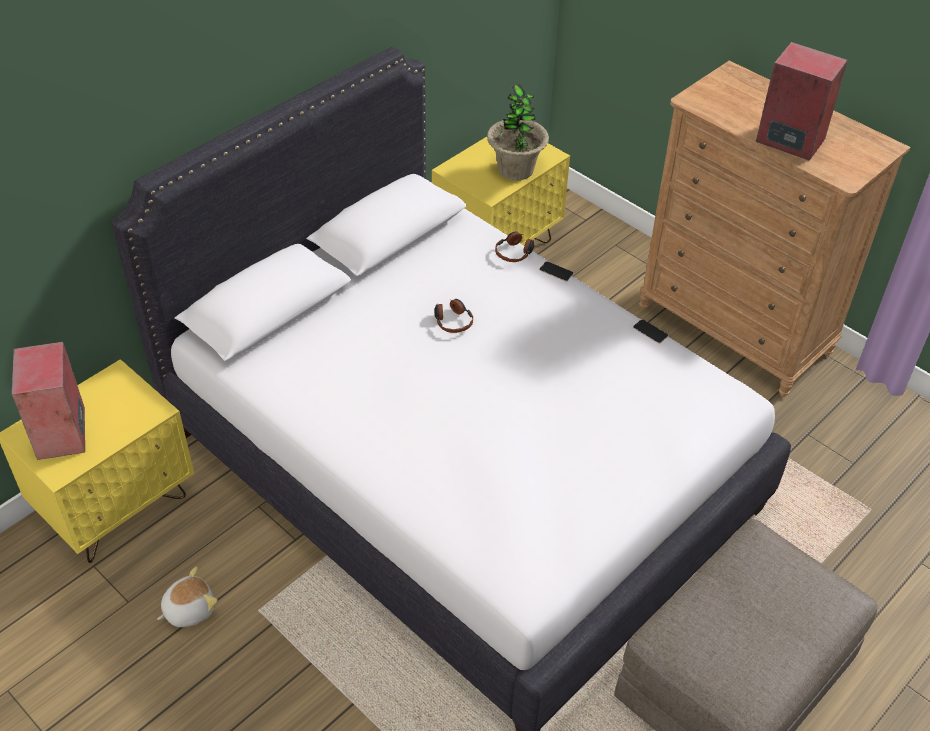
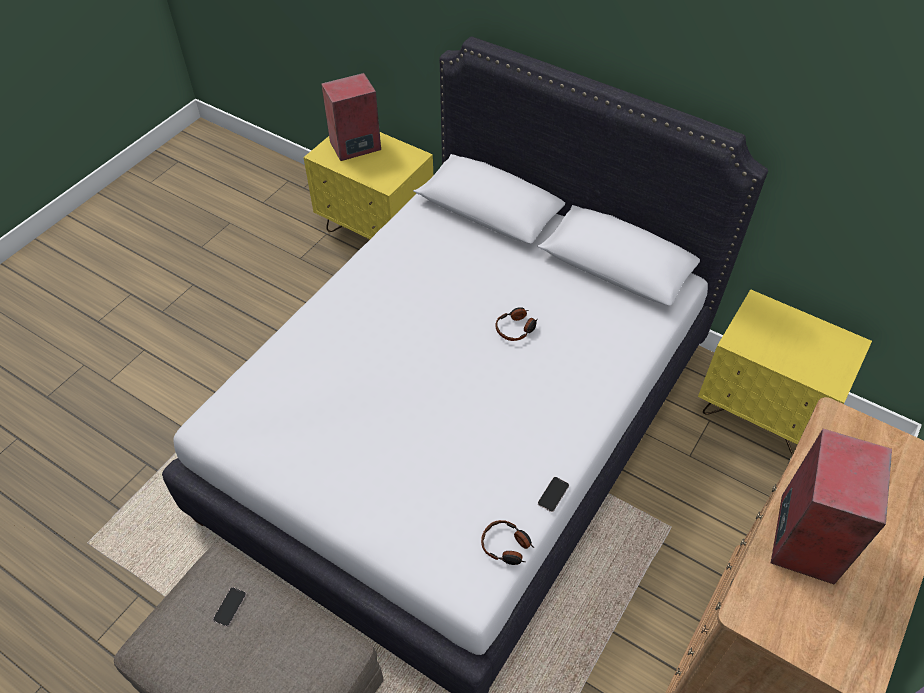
camera: 80 degrees right, 5 degrees up
plush toy [157,567,217,627] -> none
potted plant [487,84,549,180] -> none
headphones [495,231,534,262] -> headphones moved to [481,520,534,565]
phone [539,261,573,282] -> phone moved to [213,587,246,627]

